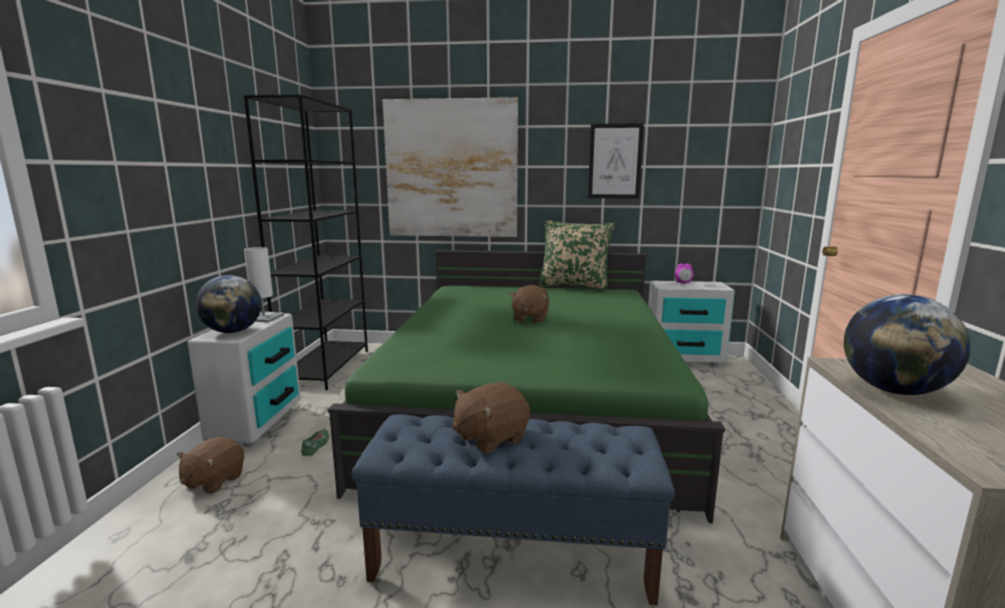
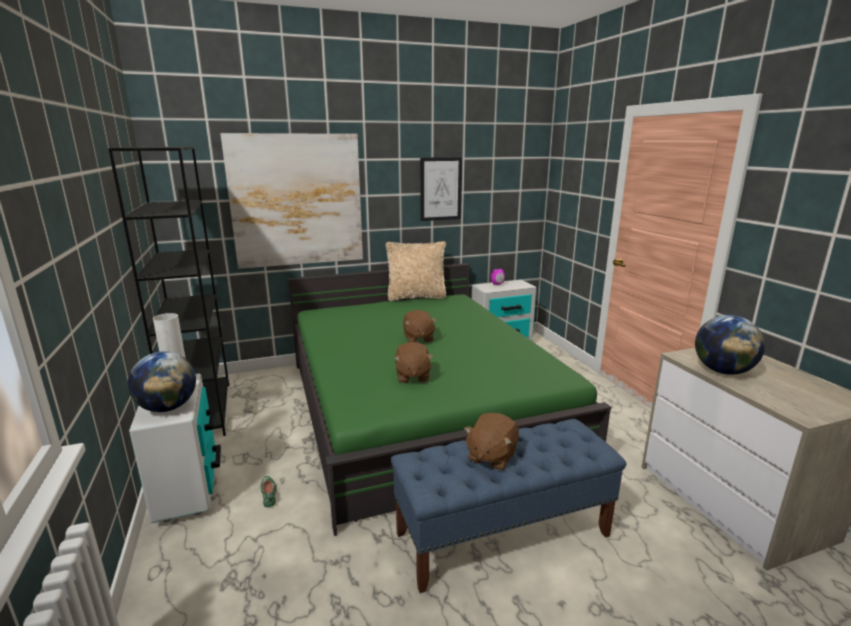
camera: 25 degrees left, 5 degrees up
brown plush toy [177,437,244,494] -> brown plush toy moved to [394,342,434,383]
green pillow [540,220,615,290] -> beige pillow [386,241,446,301]

